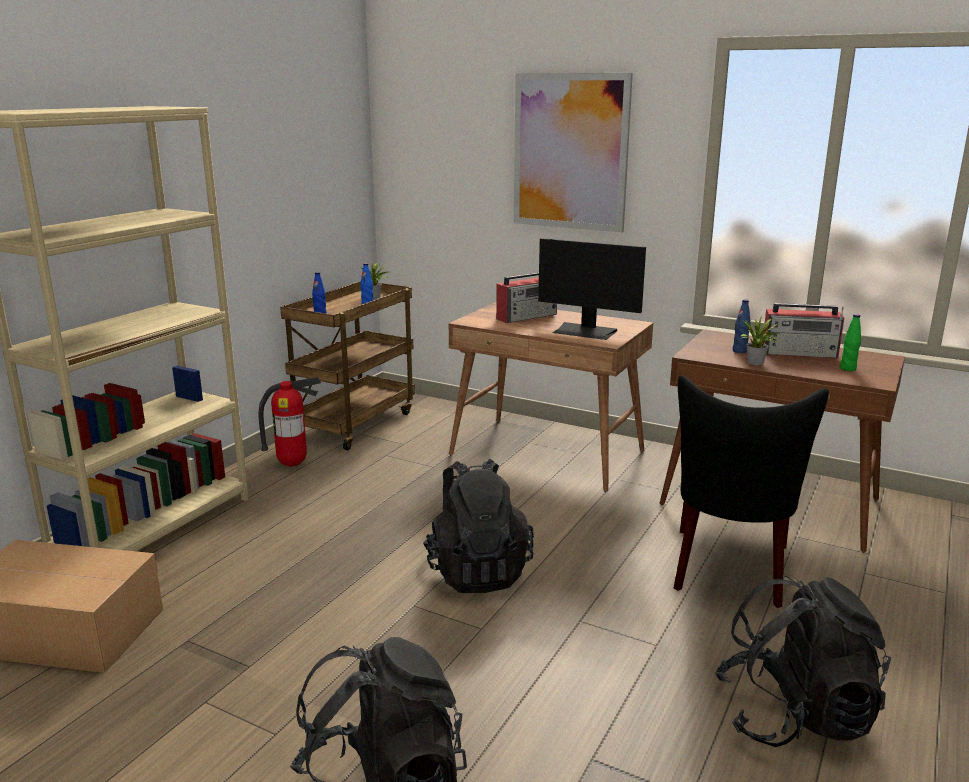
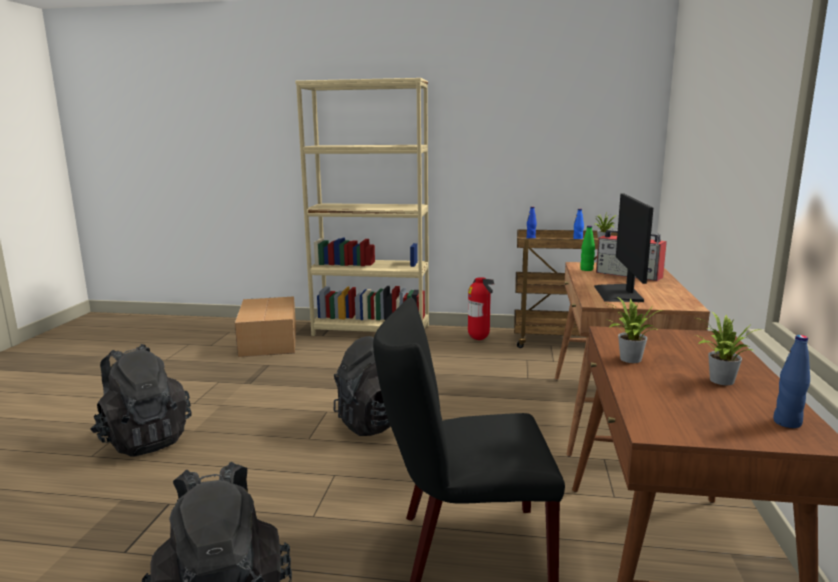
camera: 70 degrees right, 5 degrees down
picture [514,73,633,232] -> none
blue bottle [733,300,751,353] -> blue bottle moved to [773,335,810,428]
radio [763,303,844,359] -> potted plant [695,311,763,385]
green bottle [840,314,861,371] -> green bottle moved to [580,226,595,271]

